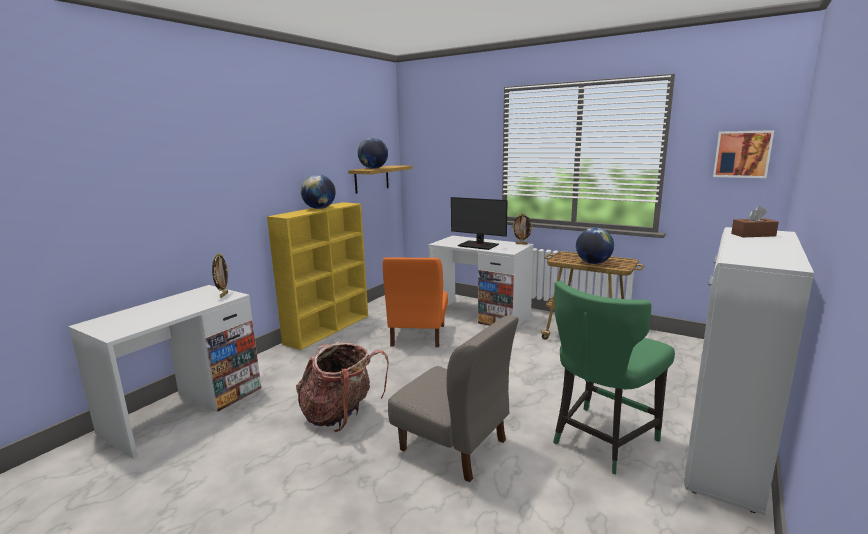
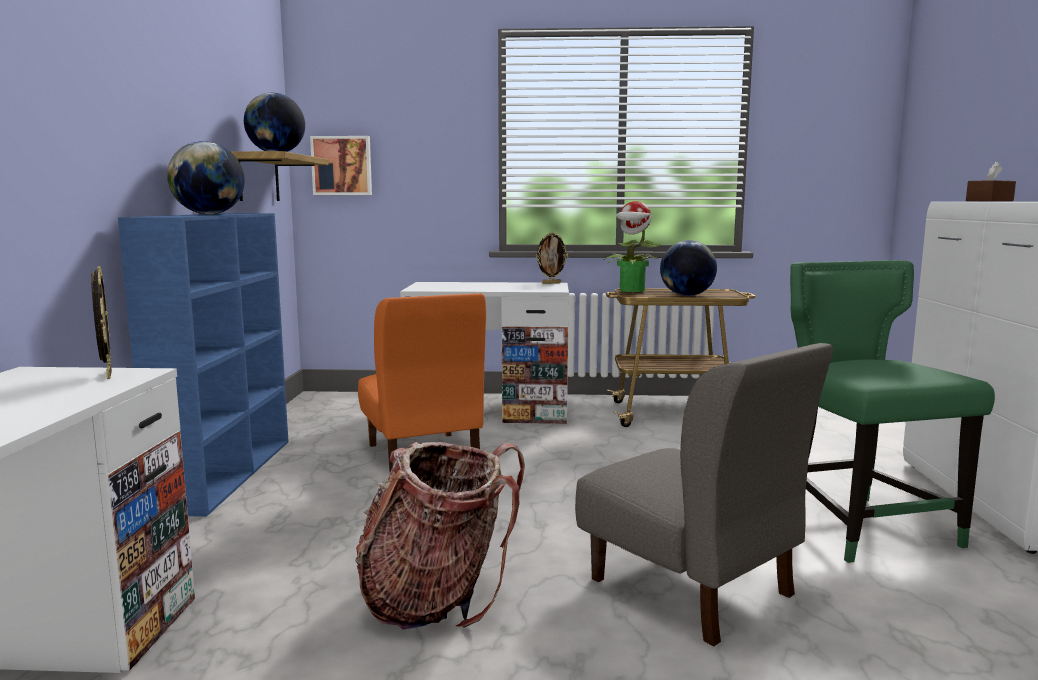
camera: 30 degrees left, 5 degrees down
yellow bookcase [267,202,368,350] -> blue bookcase [118,213,288,517]
grey chair [388,315,519,482] -> grey chair turned 45 degrees clockwise [575,343,833,646]
monitor [451,197,508,250] -> none
green chair [553,281,675,474] -> green chair turned 150 degrees clockwise [790,260,995,563]
picture [713,130,774,178] -> picture moved to [310,136,372,195]
none -> potted plant [605,201,661,292]

